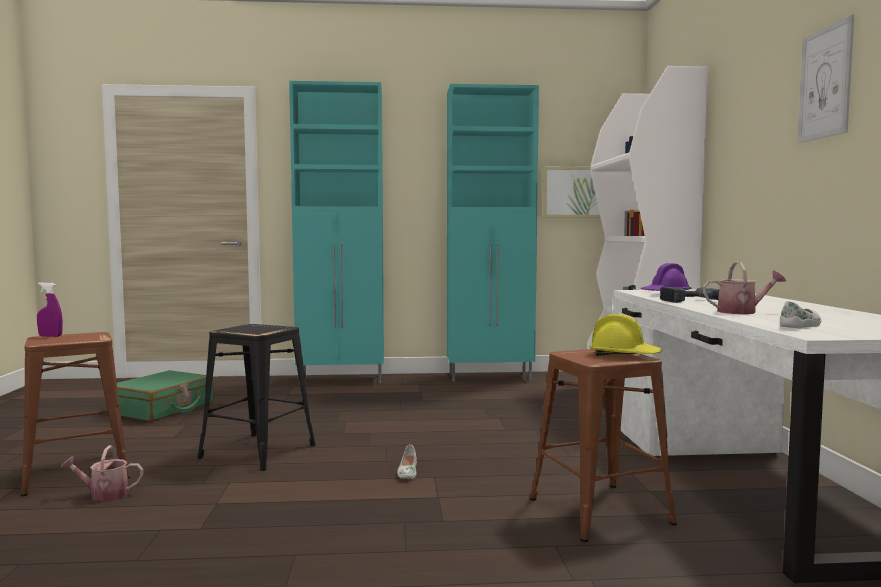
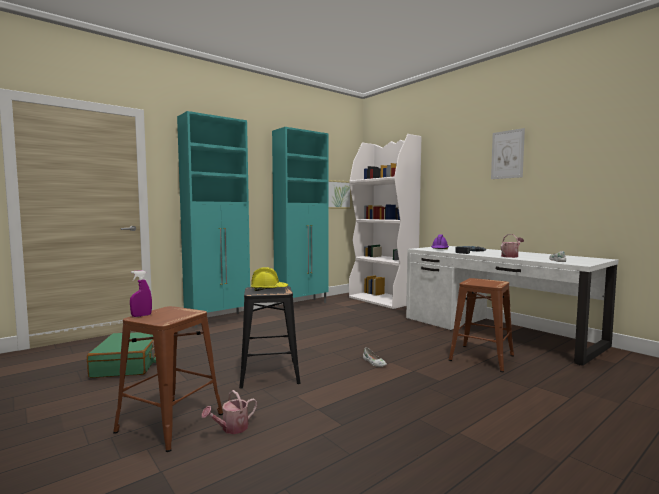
camera: 35 degrees left, 0 degrees up
yellow hard hat [589,314,662,356] -> yellow hard hat moved to [251,267,288,291]

